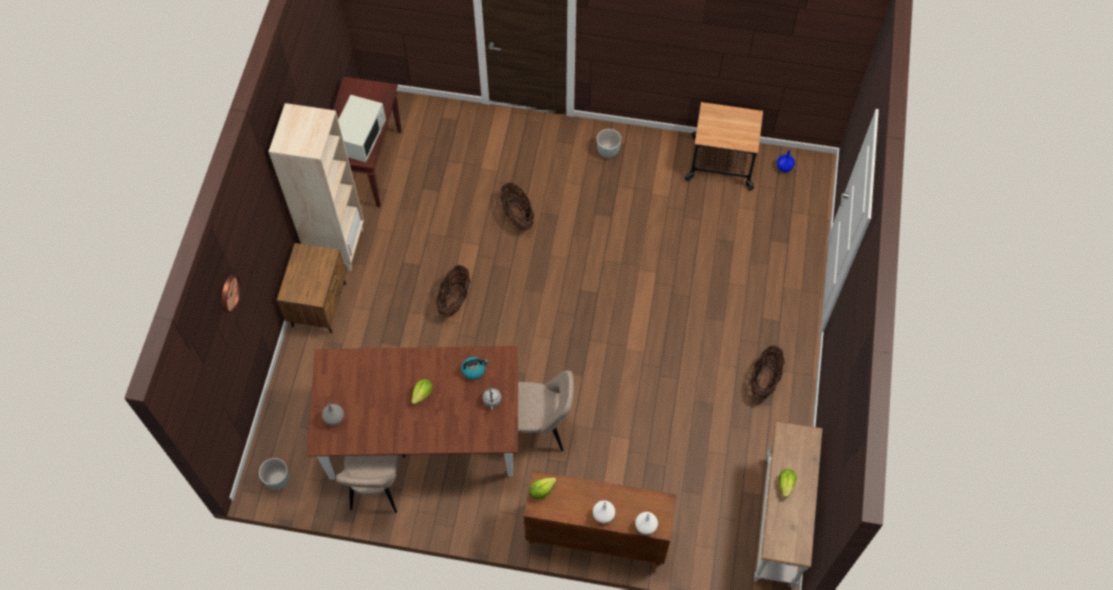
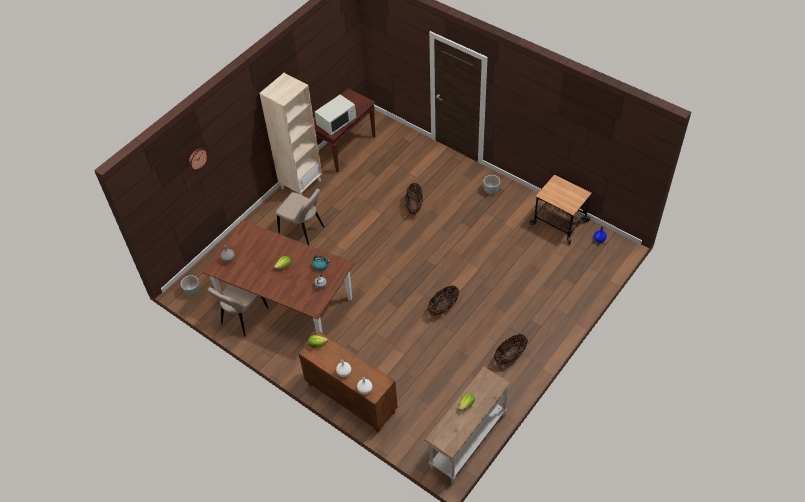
camera: 30 degrees right, 10 degrees down
brown nightstand [277,243,346,333] -> none
basket [436,265,470,317] -> basket moved to [427,285,459,316]
beige chair [518,370,574,451] -> beige chair moved to [276,188,324,245]

